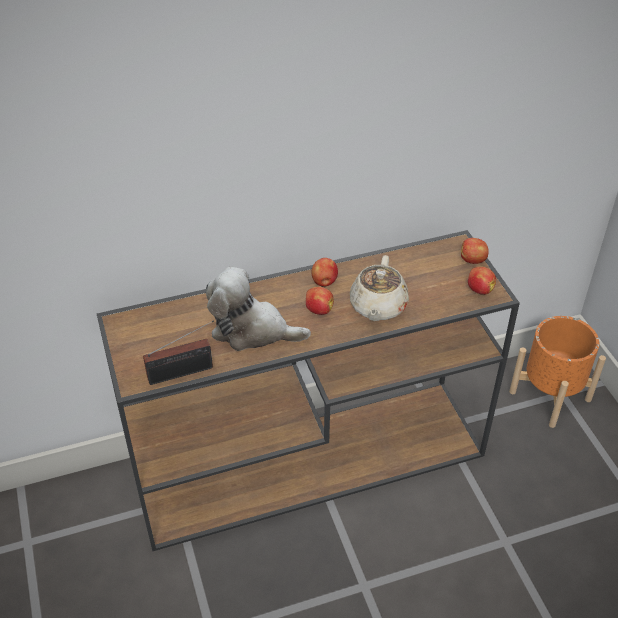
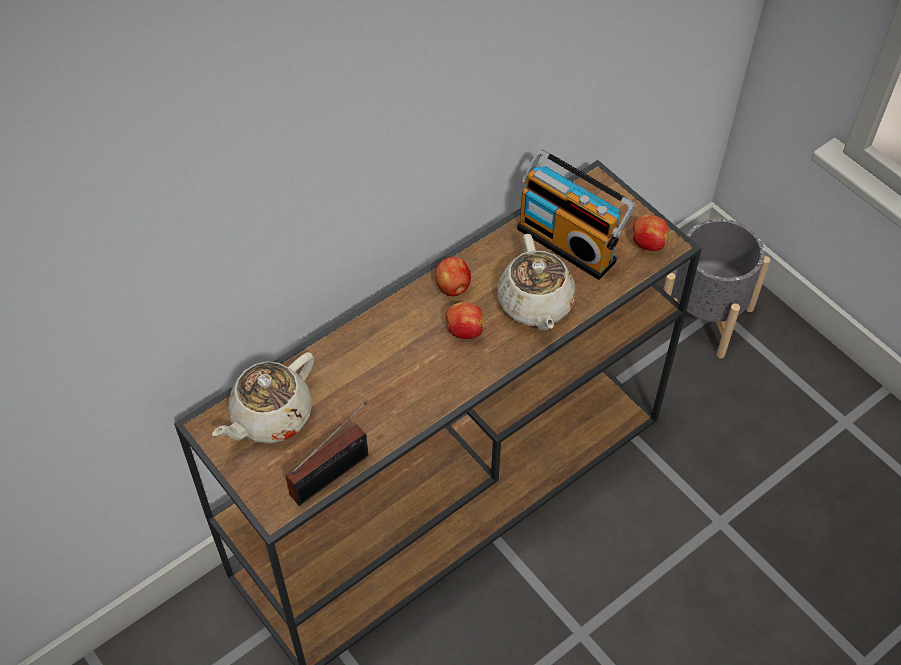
camera: 20 degrees left, 10 degrees up
plush toy [206,267,311,351] -> none
apple [461,238,489,264] -> none
orange planter [509,316,606,428] -> grey planter [663,219,770,359]
none -> beige teapot [212,352,314,443]
none -> radio [517,149,636,280]

